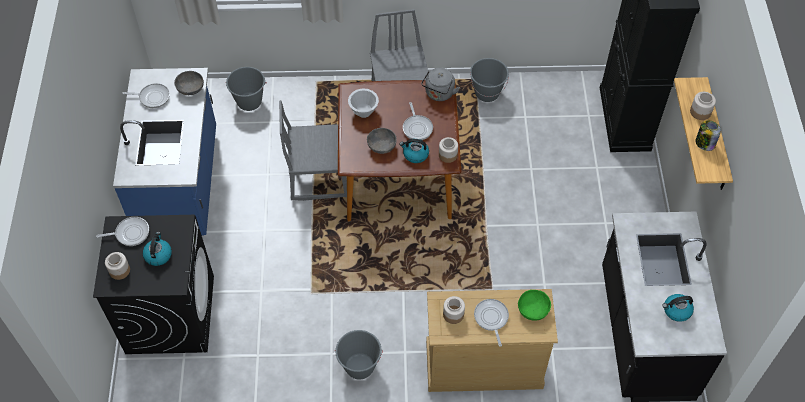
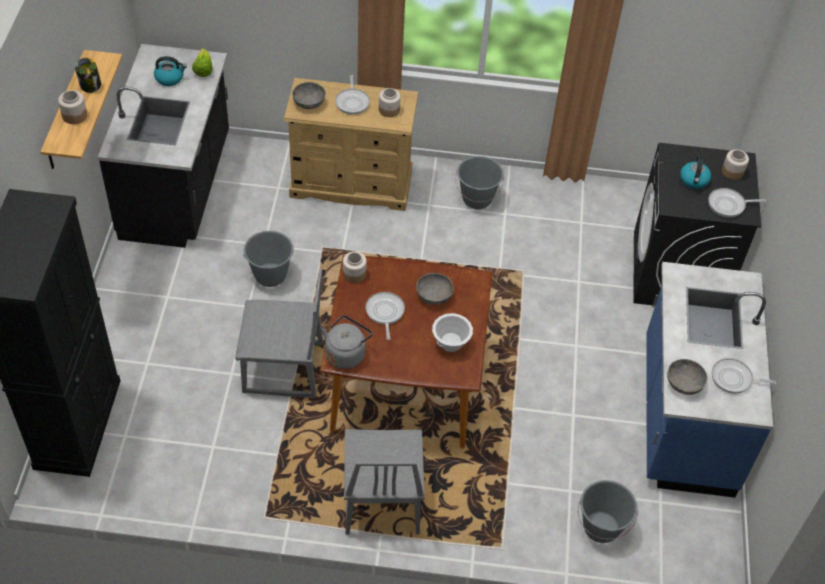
camera: 175 degrees left, 5 degrees down
grey chair [279,100,347,201] -> grey chair moved to [235,269,323,398]
kettle [400,139,429,163] -> none
grey bucket [470,58,509,102] -> grey bucket moved to [243,231,294,287]
green bowl [518,290,551,321] -> grey bowl [292,82,326,109]
none -> lettuce [192,48,213,77]

